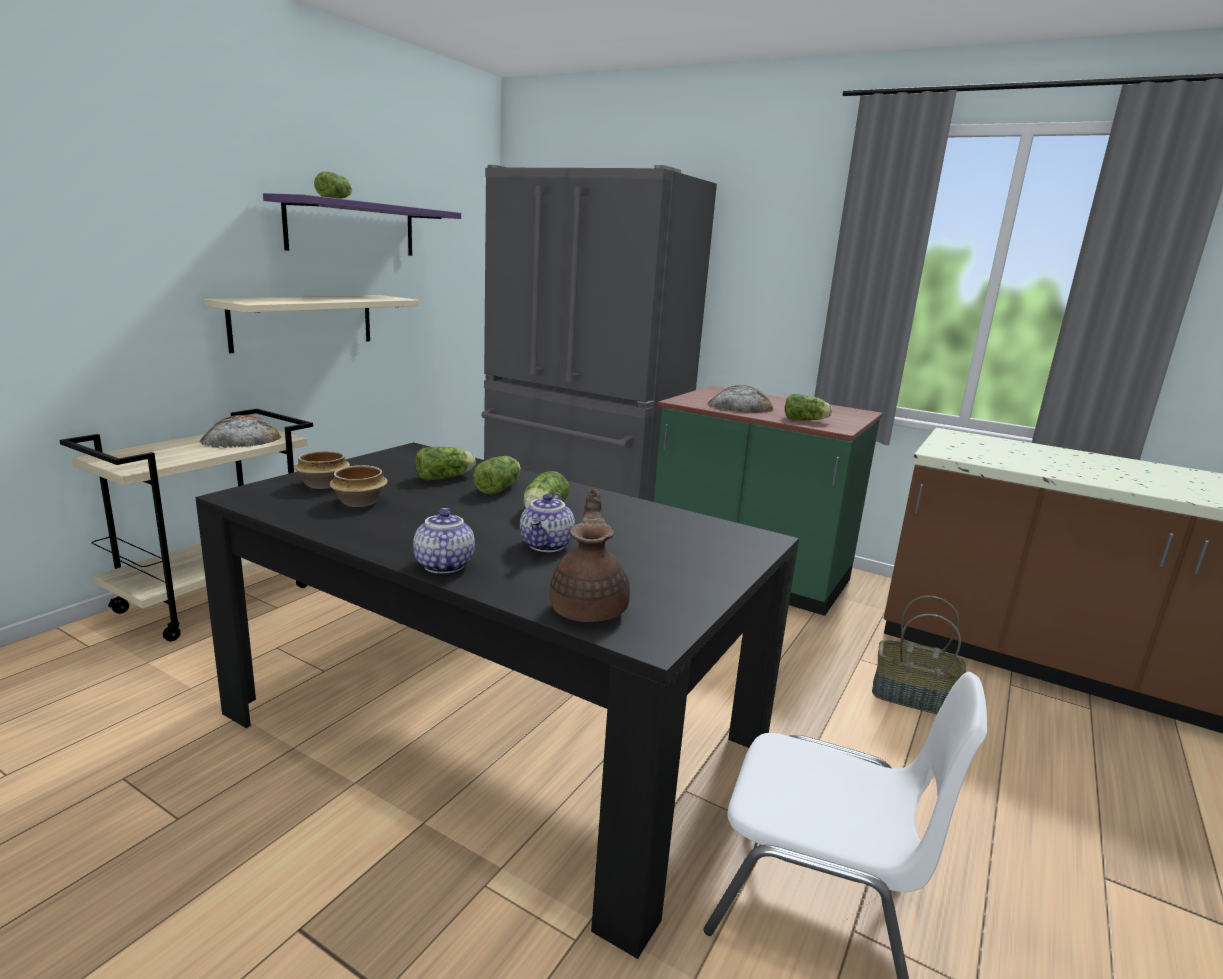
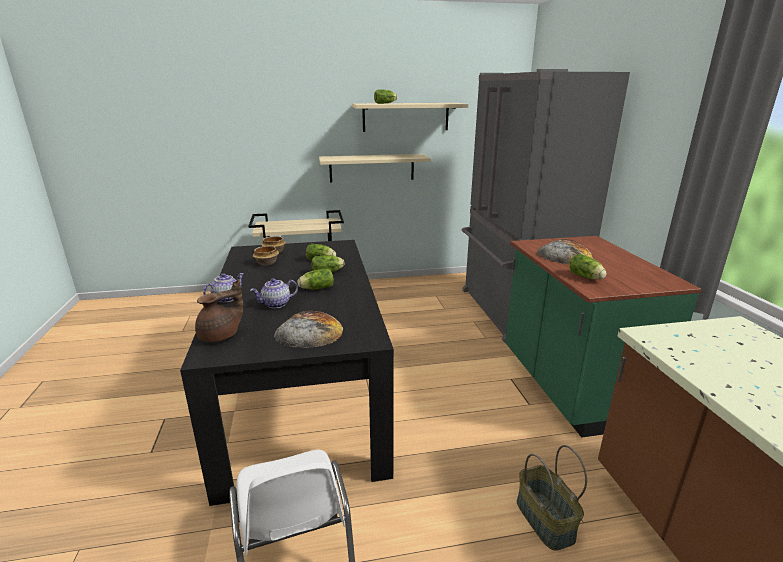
camera: 50 degrees right, 5 degrees up
bread [200,415,281,448] -> bread moved to [274,311,343,348]
purple shelf [263,193,461,256] -> beige shelf [352,103,468,132]

